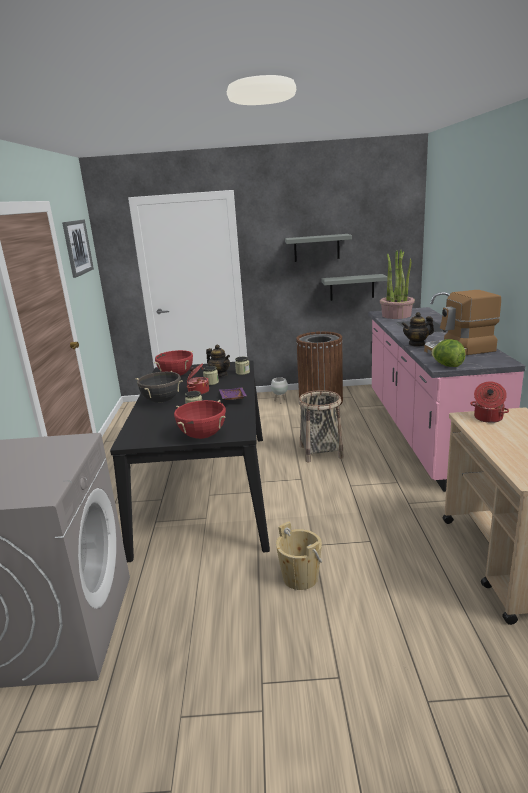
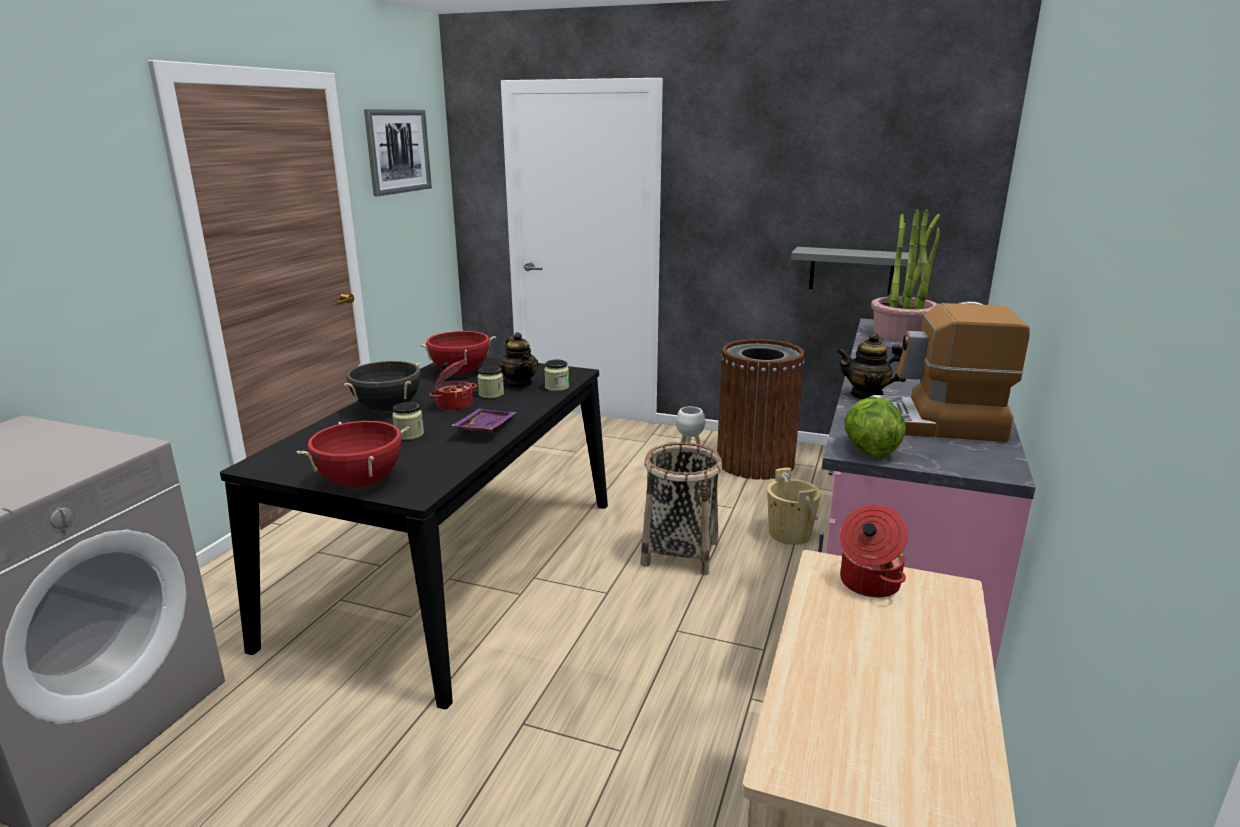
camera: 20 degrees right, 0 degrees up
beige bucket [276,521,322,590] -> beige bucket moved to [767,468,821,545]
grey shelf [285,234,352,262] -> none

